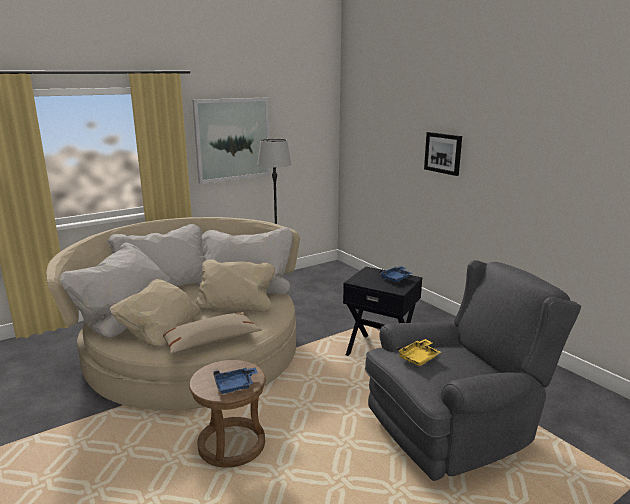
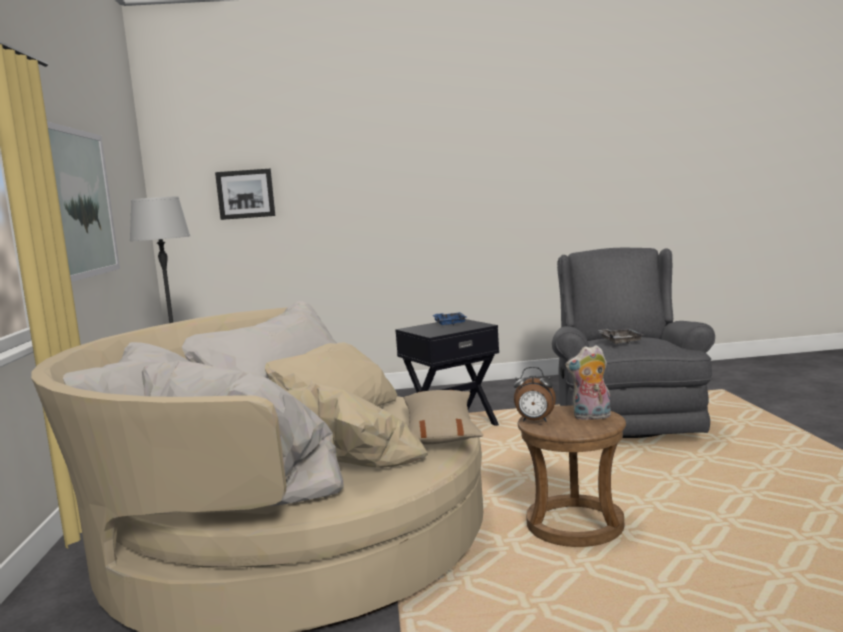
camera: 60 degrees left, 10 degrees down
blue tray [213,368,258,394] -> plush toy [565,345,611,420]
yellow tray [396,339,441,366] -> grey tray [599,328,643,344]
picture [424,132,462,176] -> picture moved to [215,169,275,220]
none -> alarm clock [514,367,556,422]

